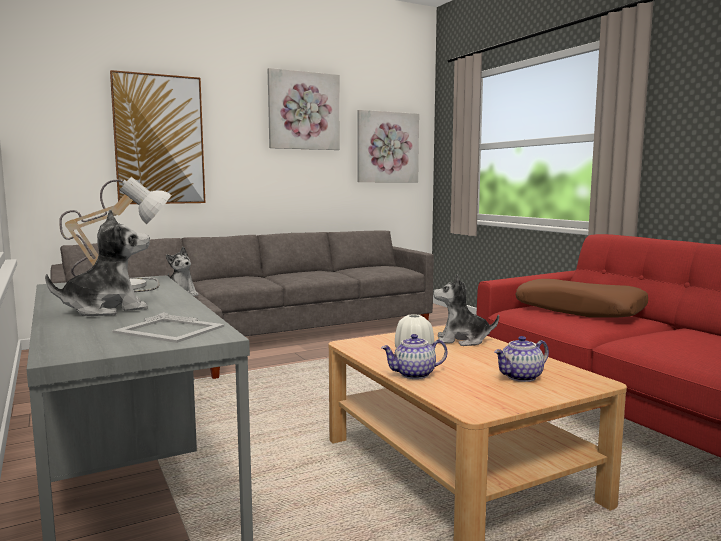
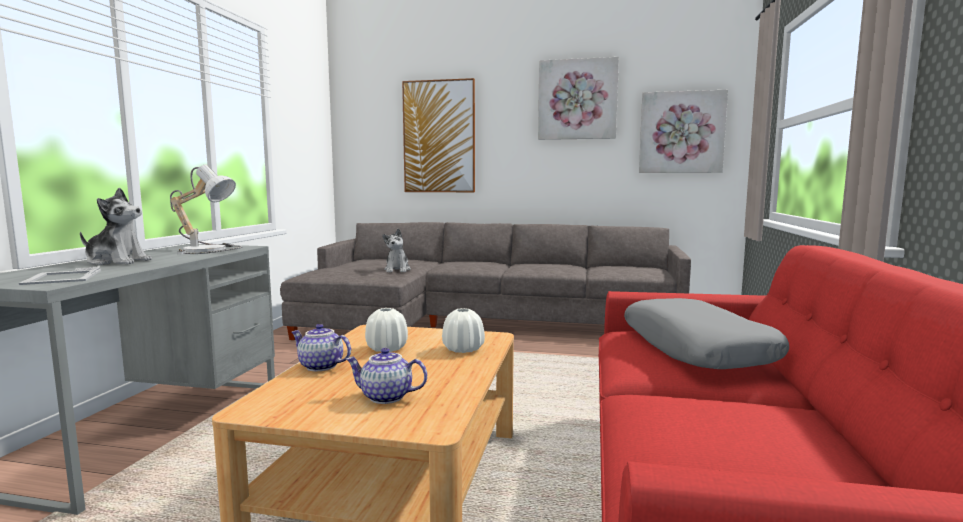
camera: 40 degrees right, 0 degrees up
plush toy [433,274,499,346] -> white vase [442,308,485,353]
brown pillow [516,279,648,318] -> grey pillow [624,298,789,369]

